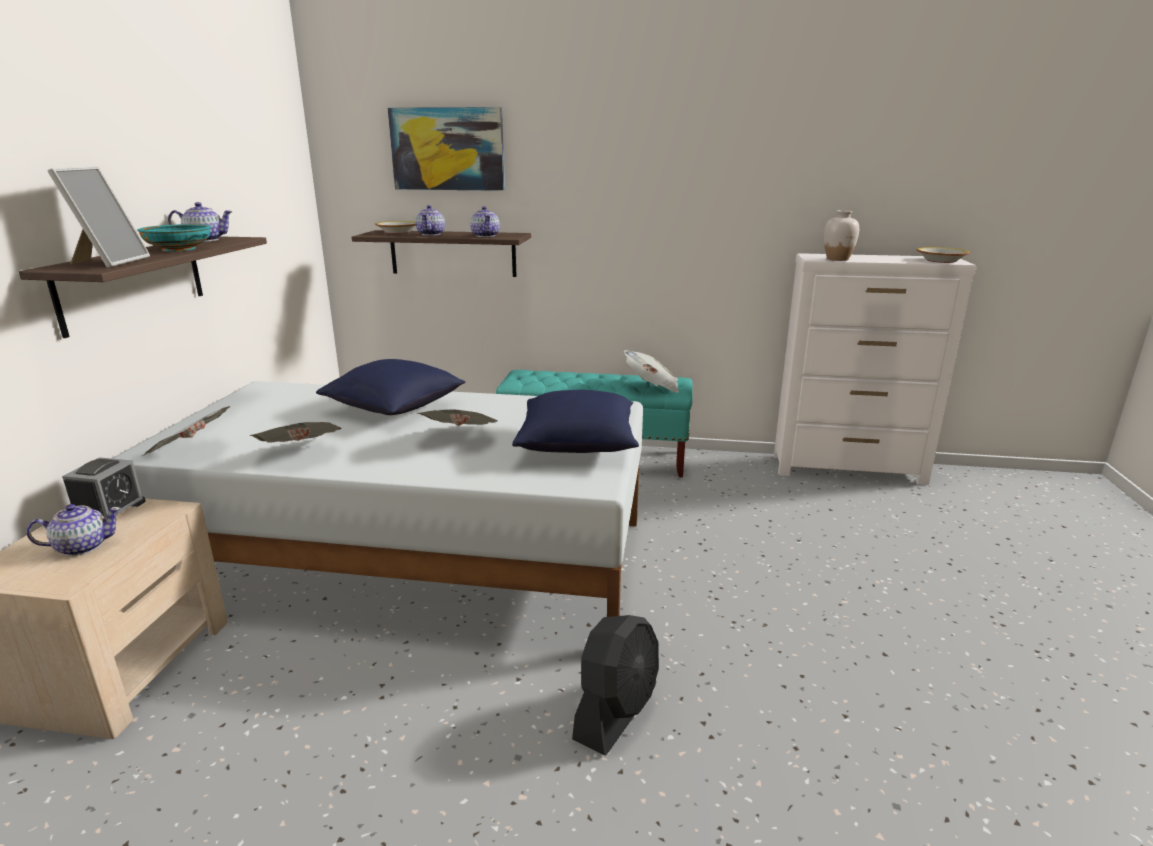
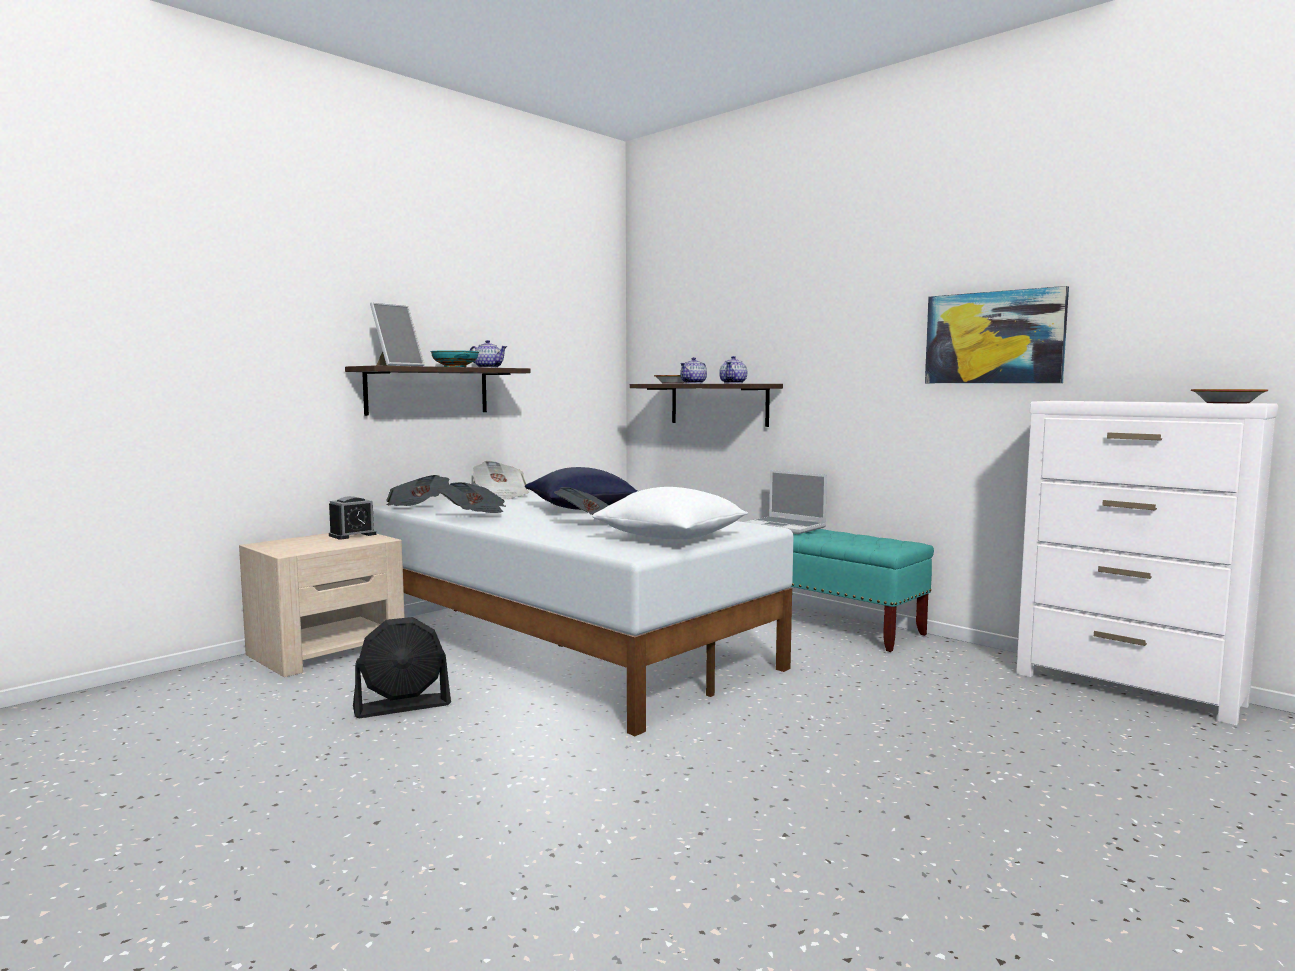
camera: 35 degrees right, 15 degrees down
teapot [27,504,121,556] -> none
picture [388,107,505,191] -> picture moved to [925,286,1069,383]
blue pillow [512,390,639,453] -> white pillow [593,487,748,540]
black fan [572,615,659,755] -> black fan moved to [353,617,451,718]
newspaper [624,350,679,393] -> newspaper moved to [473,461,529,500]
white vase [824,210,859,261] -> none
none -> laptop [746,470,827,534]

